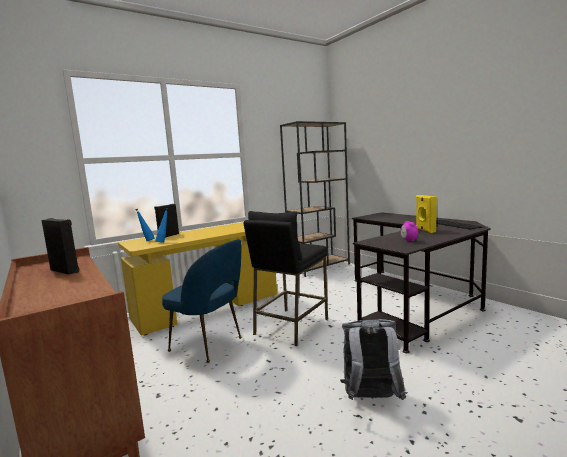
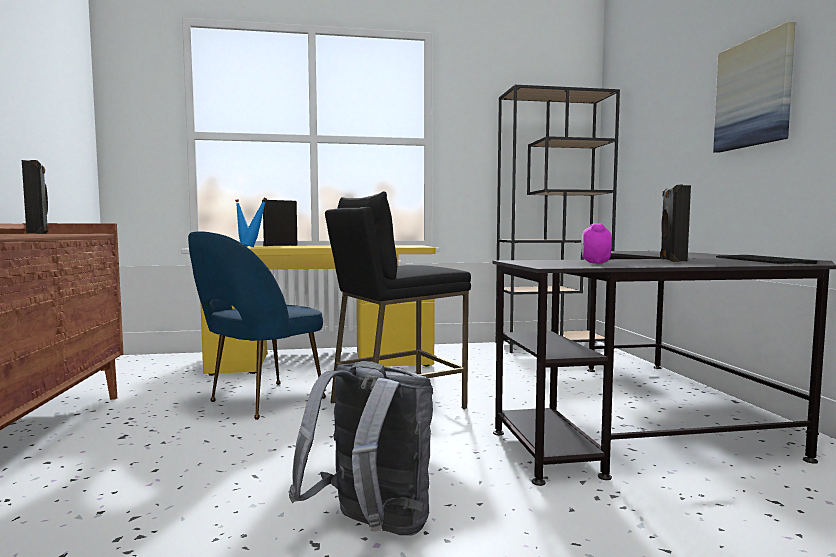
camera: 25 degrees right, 5 degrees down
blue chair [162,239,241,363] -> blue chair turned 75 degrees clockwise [188,232,326,420]
yellow speaker [416,195,437,233] -> black speaker [660,185,691,262]
none -> picture [713,21,795,153]

